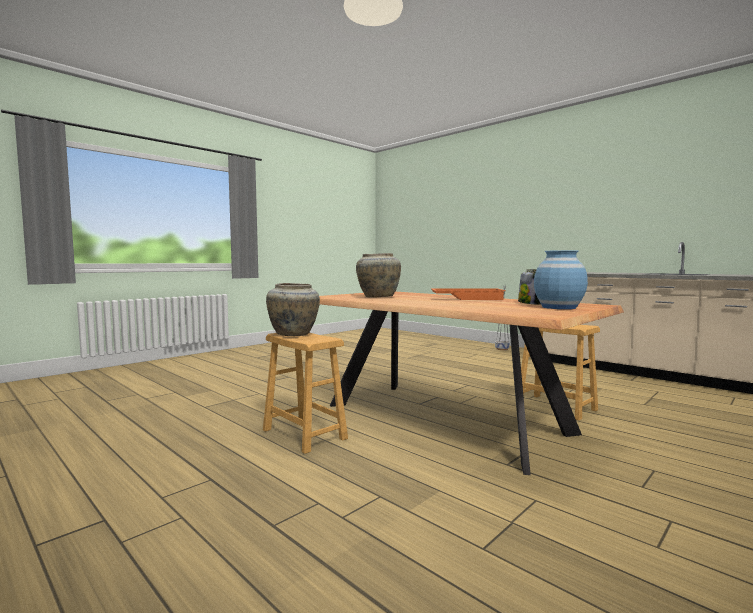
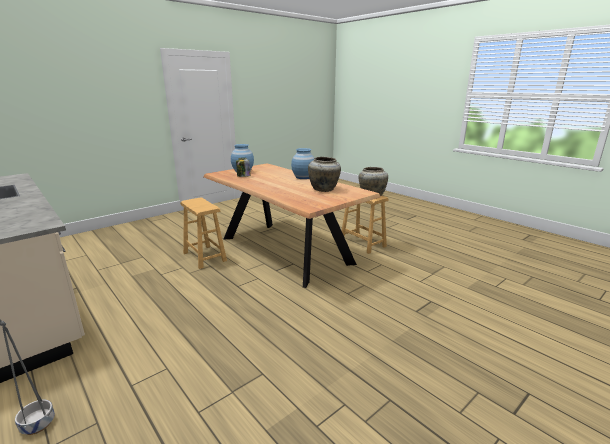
camera: 175 degrees left, 15 degrees up
orange tray [431,289,506,300] -> none
none -> blue vase [291,148,314,179]

